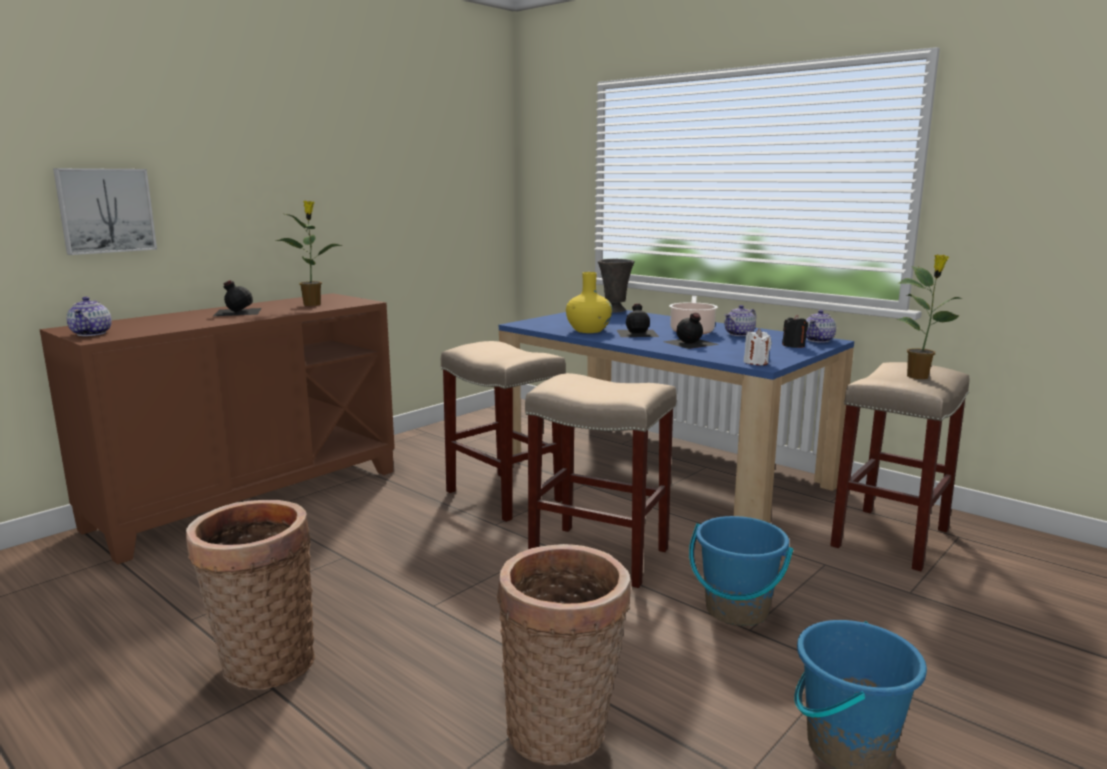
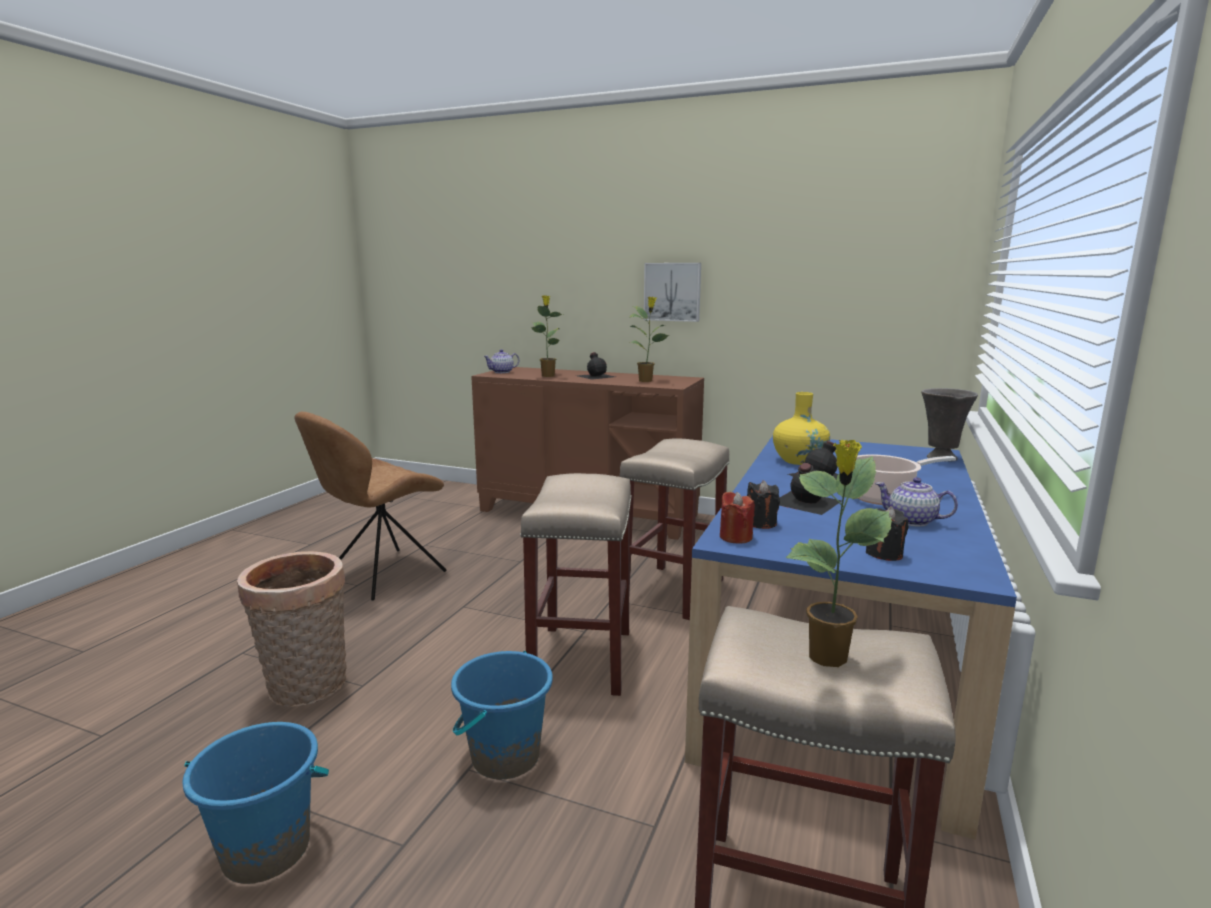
camera: 70 degrees right, 0 degrees up
picture [53,168,157,255] -> picture moved to [644,263,701,322]
basket [186,500,315,690] -> brown chair [294,412,446,601]
white candle [744,329,772,365] -> red candle [720,492,755,543]
teapot [806,310,836,343] -> none
none -> potted plant [531,295,563,377]
none -> black candle [747,480,780,529]

